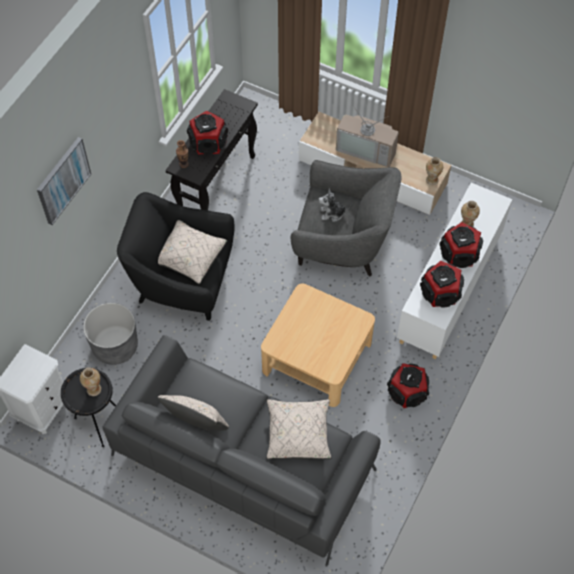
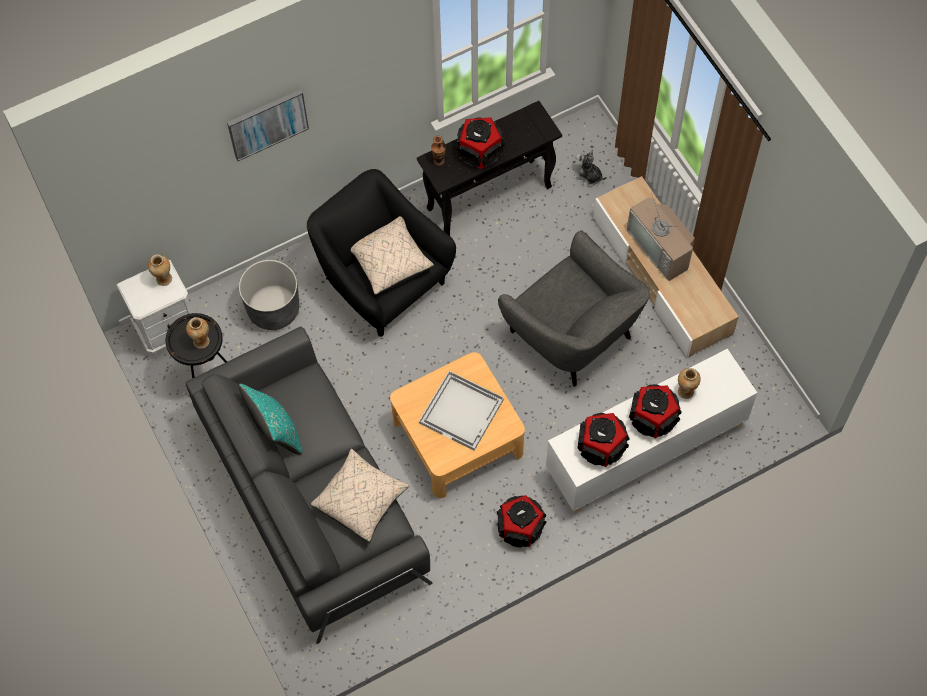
camera: 35 degrees right, 5 degrees up
beige pillow [158,395,229,431] -> turquoise pillow [239,384,302,455]
plush toy [319,188,350,222] -> plush toy moved to [573,149,607,187]
vase [426,157,443,185] -> vase moved to [148,254,172,286]
none -> white tray [419,371,504,451]

